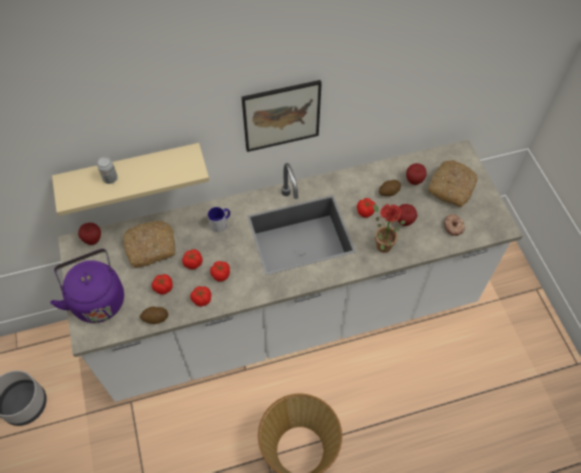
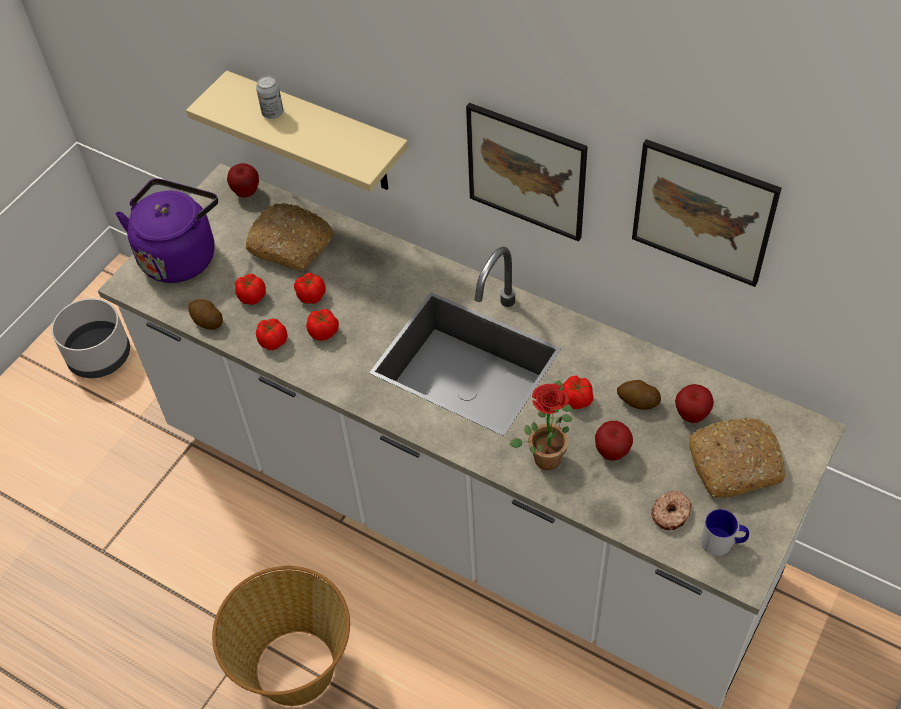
camera: 50 degrees right, 5 degrees down
mug [208,207,230,232] -> mug moved to [700,509,749,556]
none -> picture [632,139,781,287]

